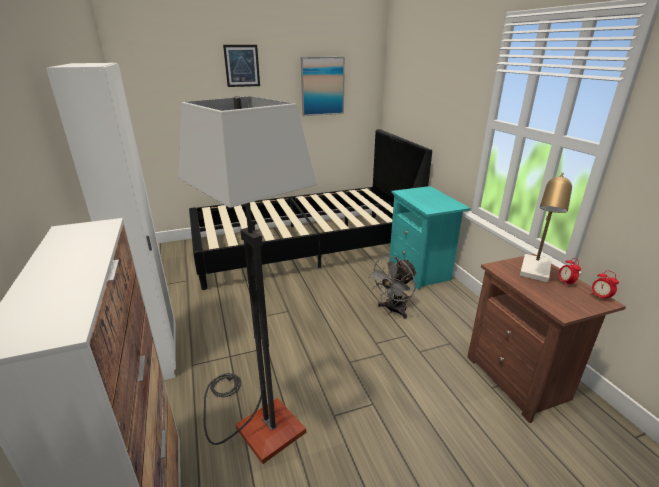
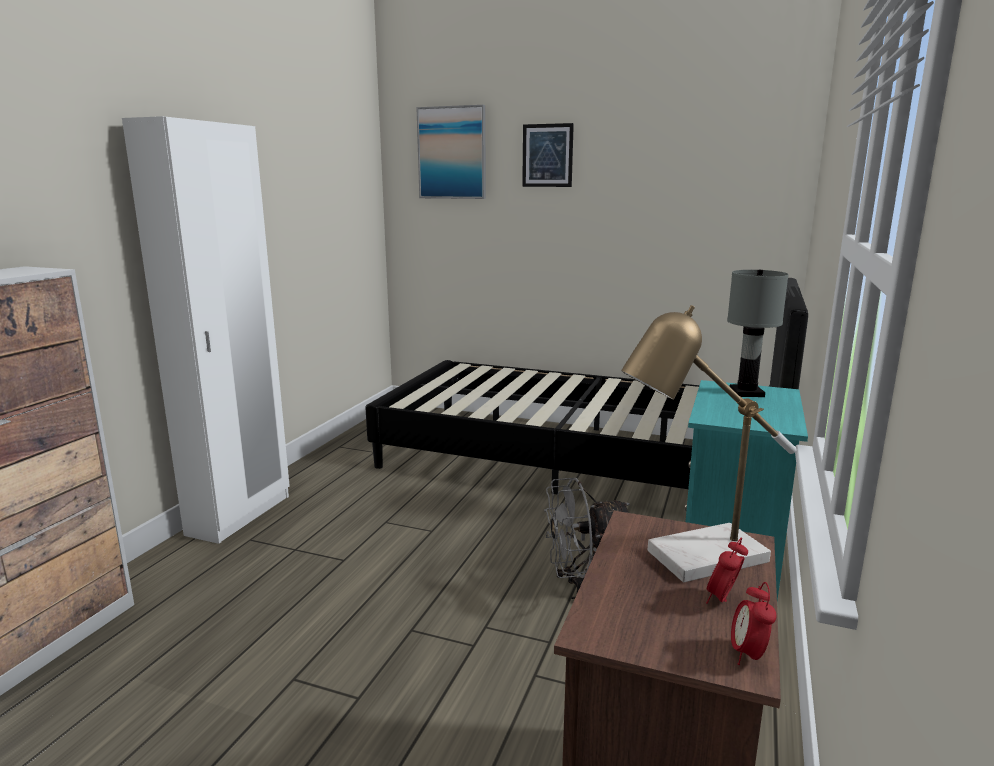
camera: 40 degrees right, 10 degrees down
floor lamp [178,96,317,464] -> none
picture [301,57,345,116] -> picture moved to [416,105,486,199]
none -> grey table lamp [727,270,789,397]

